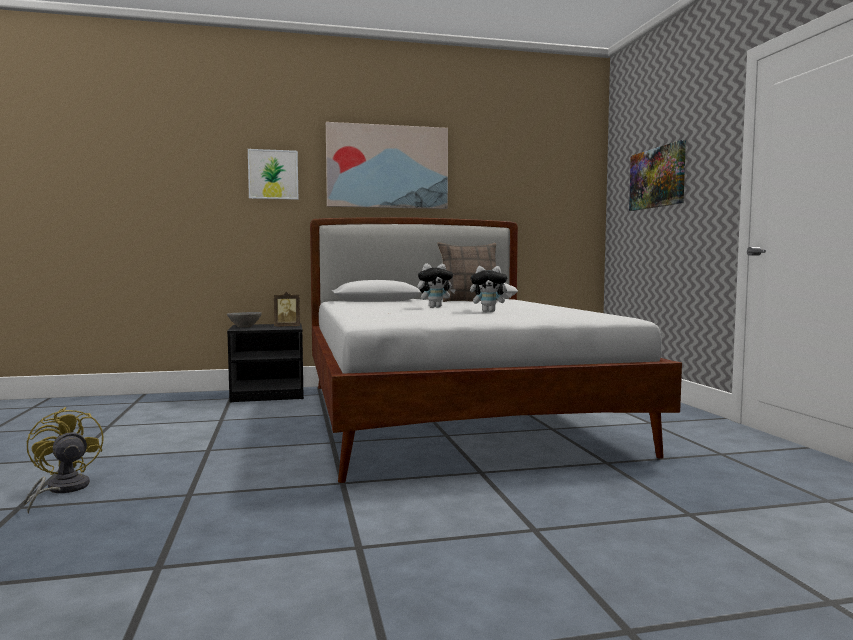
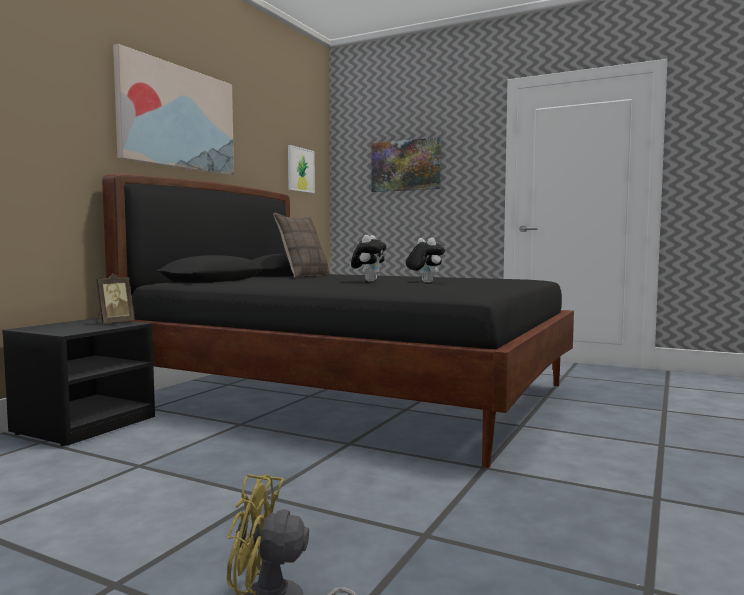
camera: 50 degrees left, 0 degrees up
grey bowl [227,312,262,327] -> none
picture [248,149,298,200] -> picture moved to [288,145,315,193]
white bed [310,217,682,483] -> black bed [102,174,574,468]
plush toy [470,266,512,312] -> plush toy turned 75 degrees counterclockwise [406,238,445,283]

